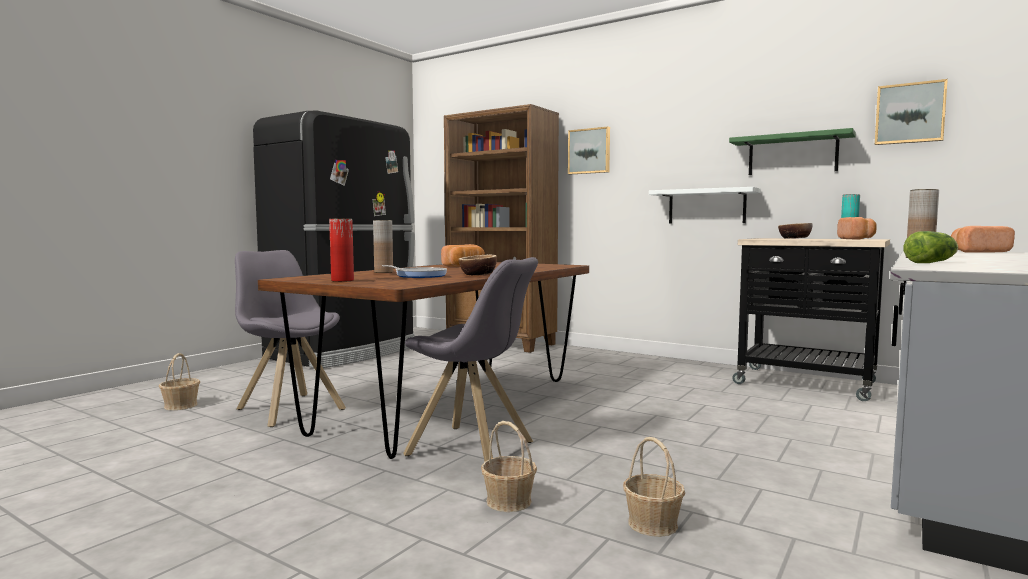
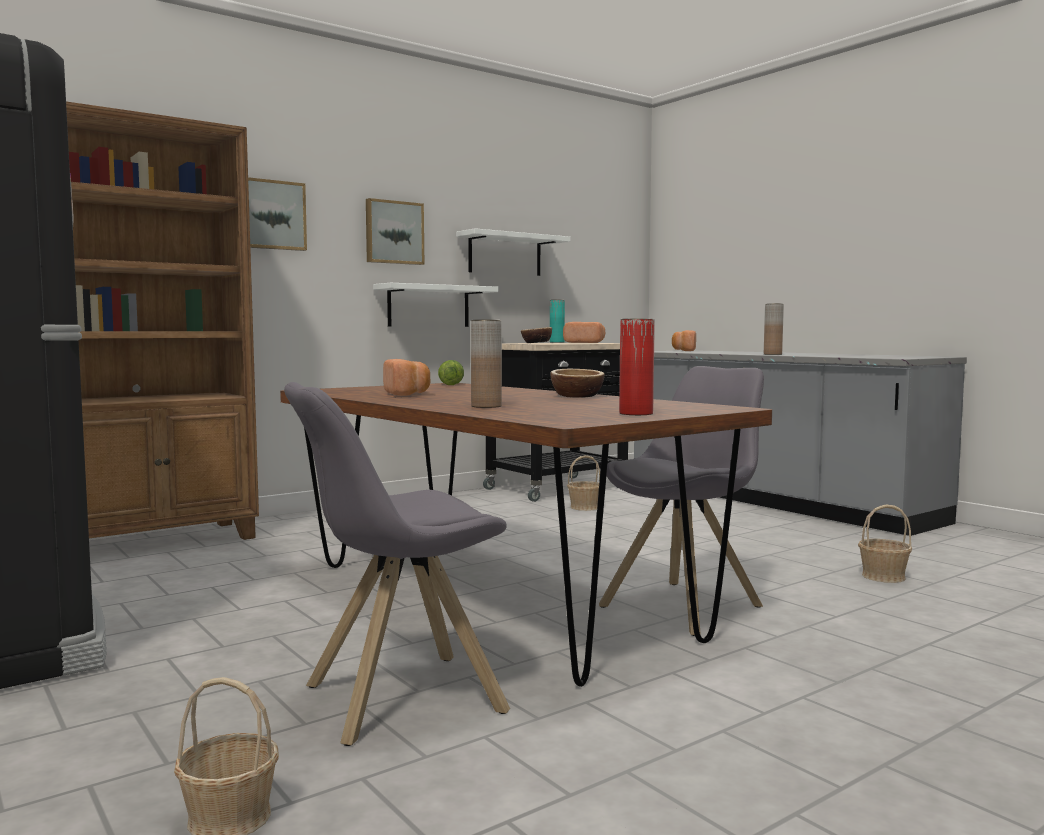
camera: 70 degrees left, 0 degrees up
frying pan [382,265,447,278] -> none
basket [481,421,537,512] -> basket moved to [567,455,600,511]
green shelf [729,128,856,175] -> white shelf [456,228,571,276]
picture [875,79,948,145] -> picture moved to [366,198,424,265]
lettuce [903,231,958,263] -> lettuce moved to [438,360,464,385]

